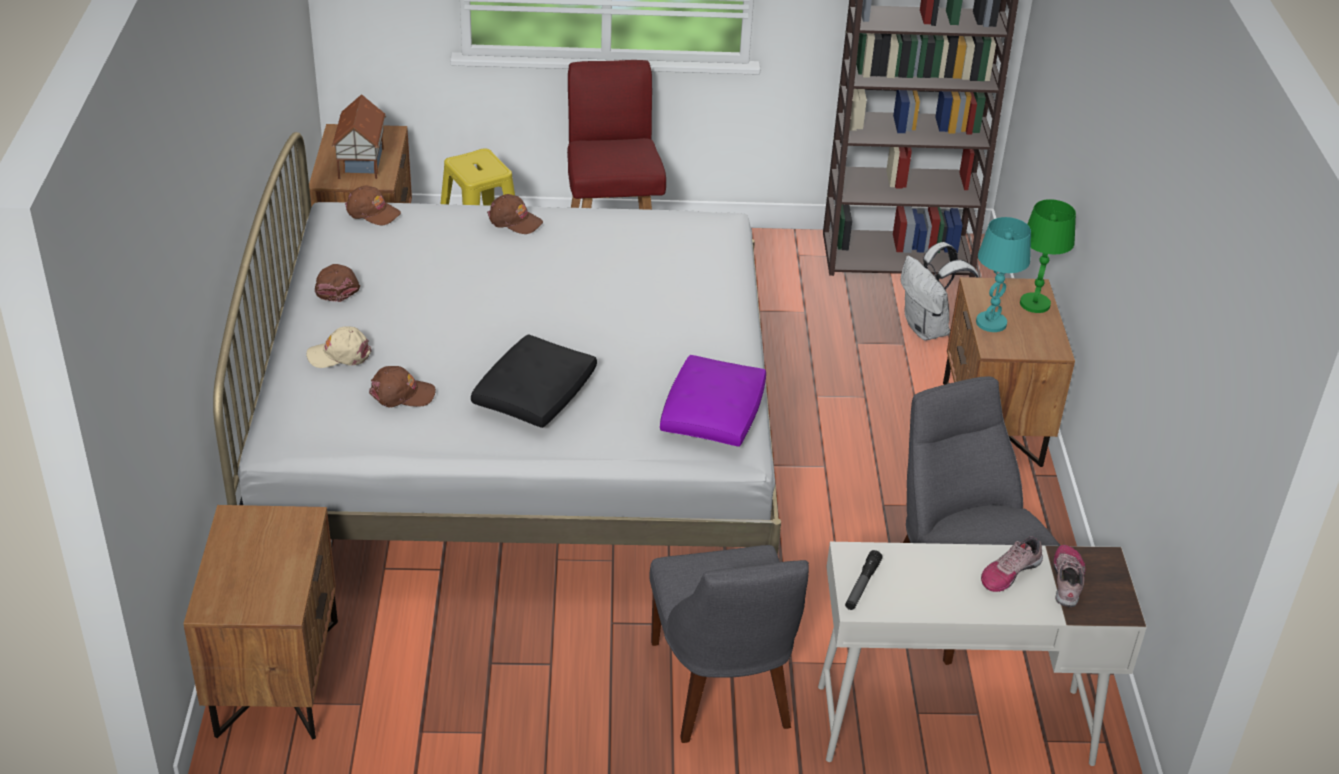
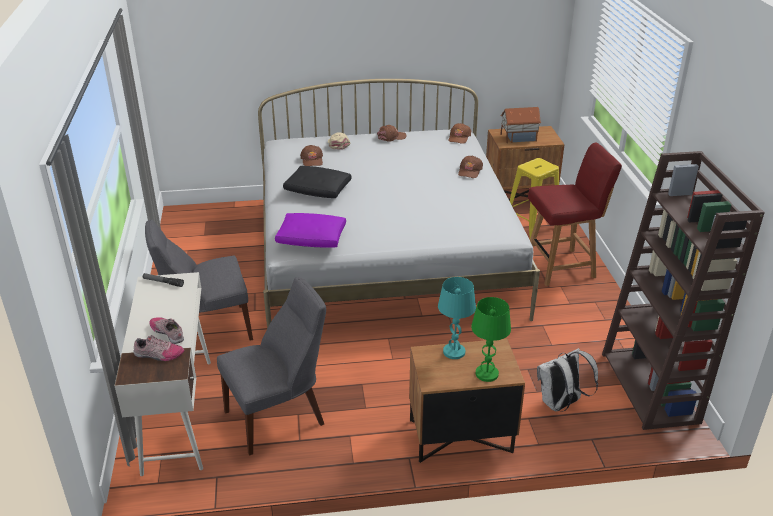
camera: 85 degrees right, 5 degrees down
brown nightstand [183,505,338,740] -> none

